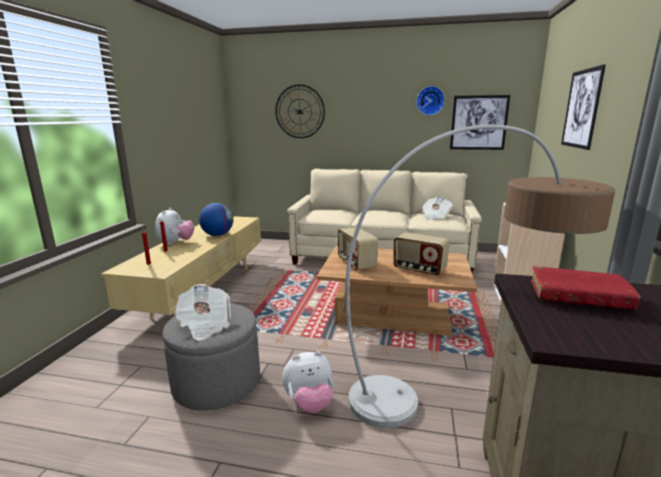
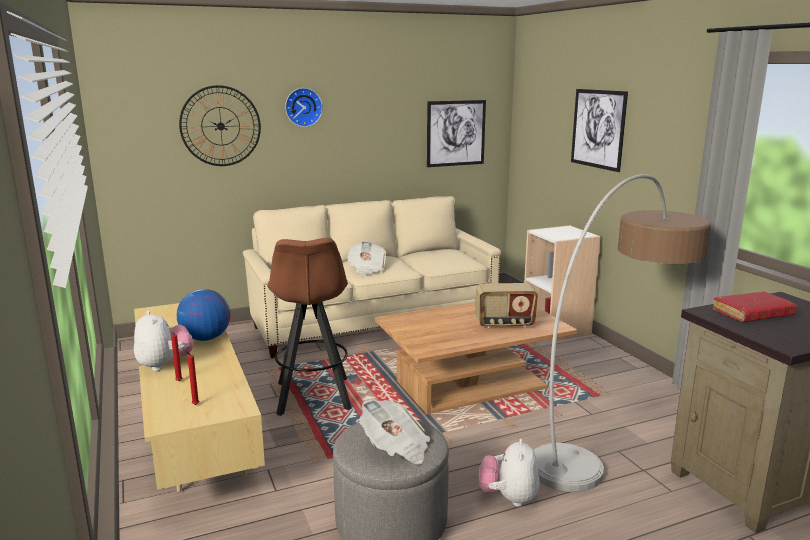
camera: 35 degrees left, 0 degrees up
plush toy [282,351,333,413] -> plush toy turned 150 degrees clockwise [479,439,539,507]
radio [338,227,378,271] -> none
wall clock [416,86,445,115] -> wall clock moved to [285,88,323,127]
newspaper [422,196,453,220] -> newspaper moved to [347,241,386,276]
none -> brown stool [268,237,352,416]

